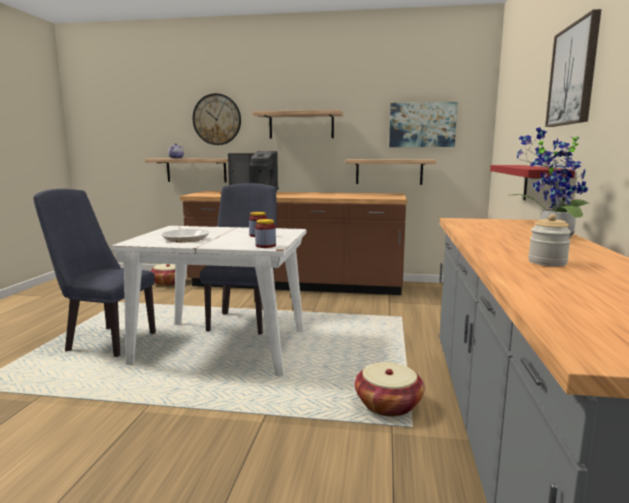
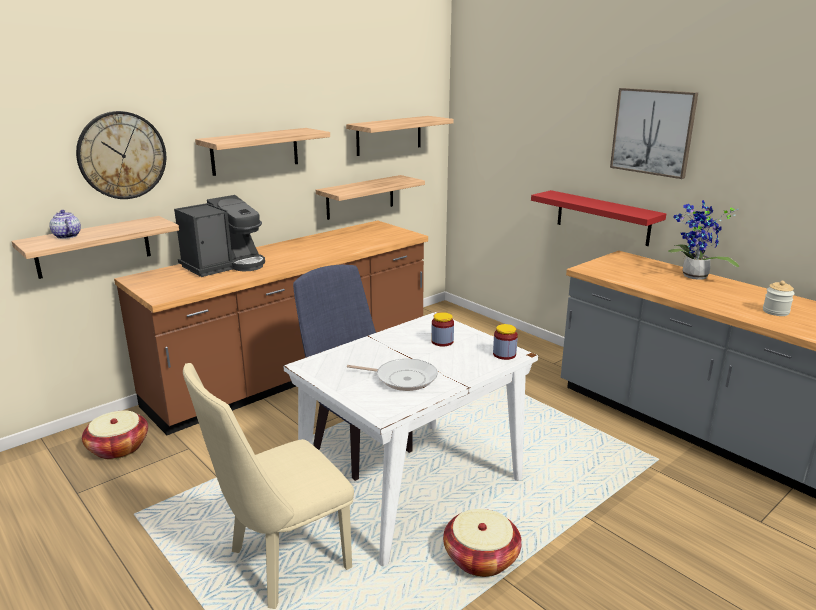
camera: 50 degrees left, 10 degrees up
blue chair [33,189,156,357] -> beige chair [183,363,354,609]
basket [354,362,425,417] -> basket moved to [443,509,522,577]
picture [389,102,458,147] -> shelf [346,116,454,156]

